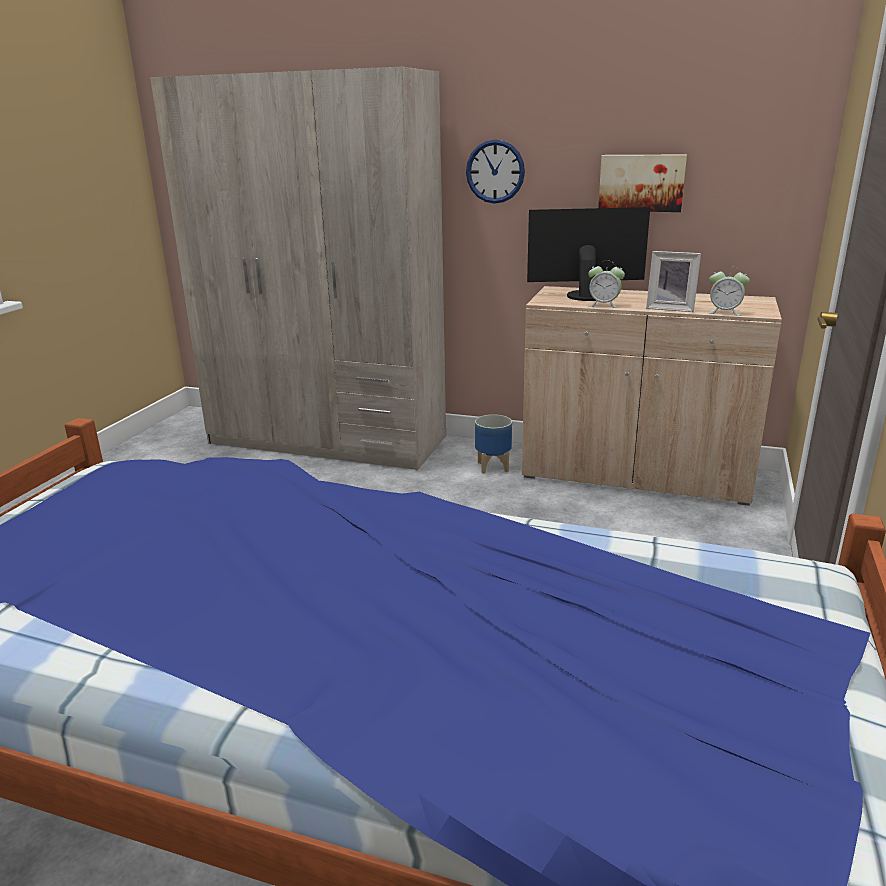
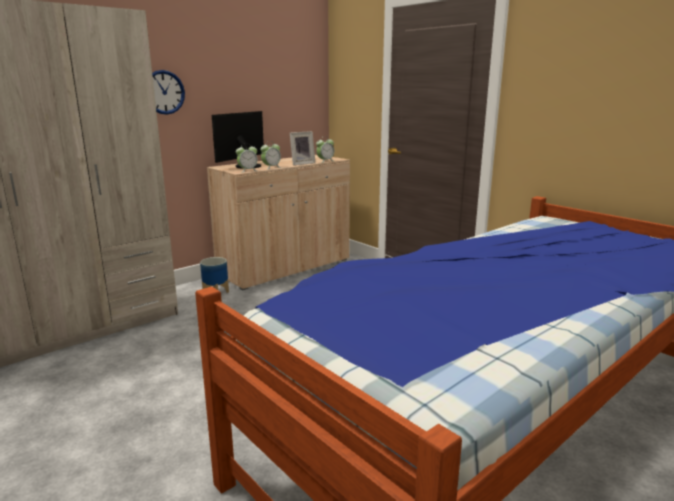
camera: 60 degrees left, 5 degrees down
picture [598,155,687,212] -> none
none -> alarm clock [236,143,258,173]

